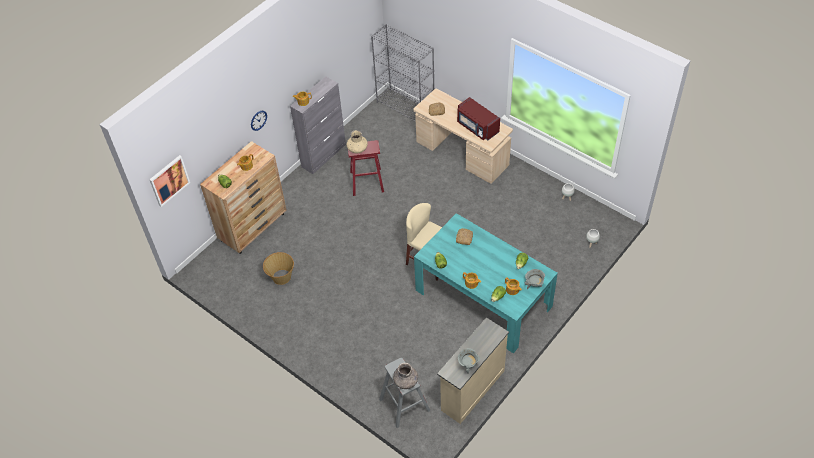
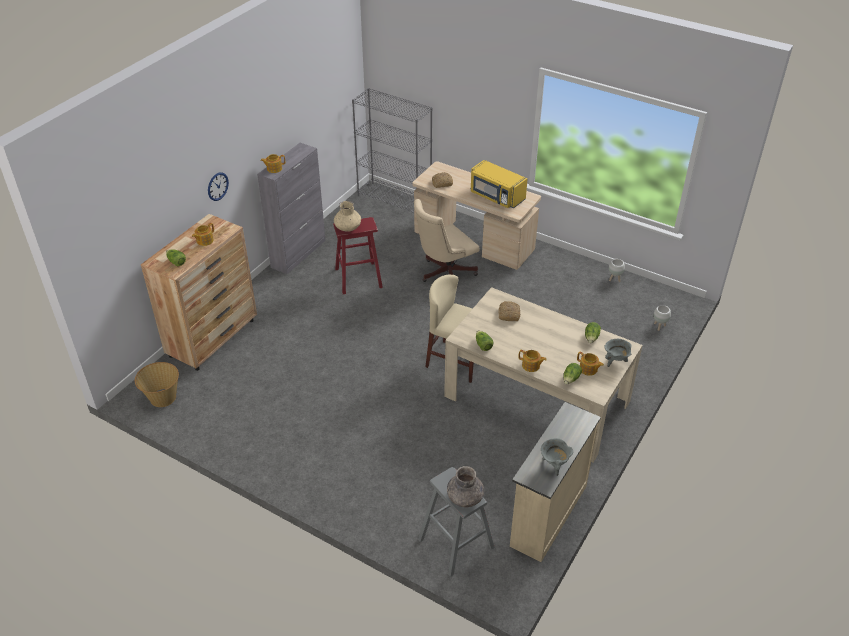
camera: 10 degrees left, 10 degrees down
picture [149,155,190,207] -> none
basket [263,252,294,285] -> basket moved to [135,362,179,407]
turquoise dining table [414,213,558,353] -> beige dining table [444,287,643,463]
red microwave [457,97,500,140] -> yellow microwave [471,160,528,208]
none -> beige office chair [414,199,479,282]

